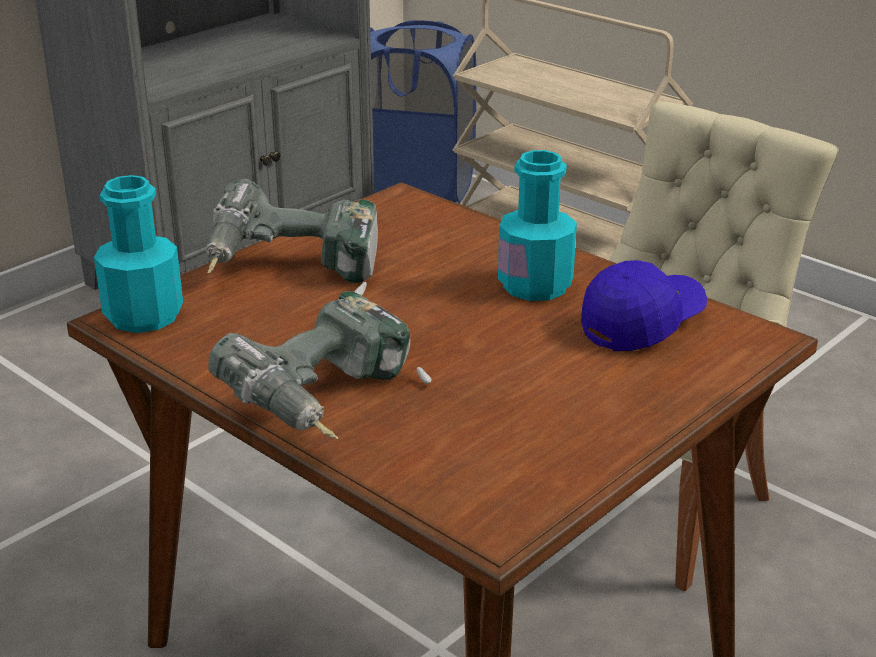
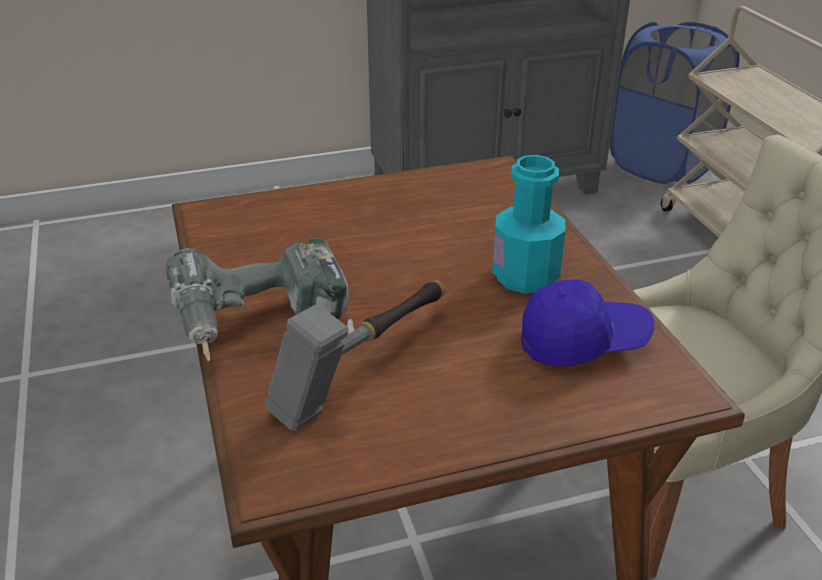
camera: 30 degrees right, 5 degrees up
turquoise bottle [94,175,183,333] -> none
power drill [206,179,378,296] -> none
none -> hammer [264,280,446,431]

